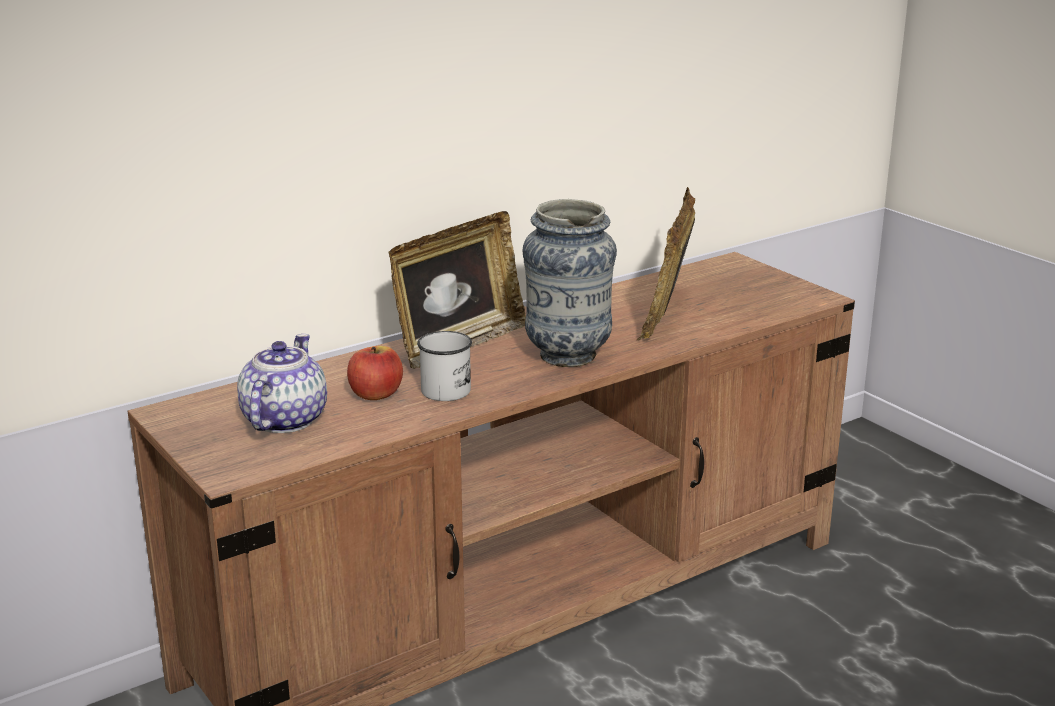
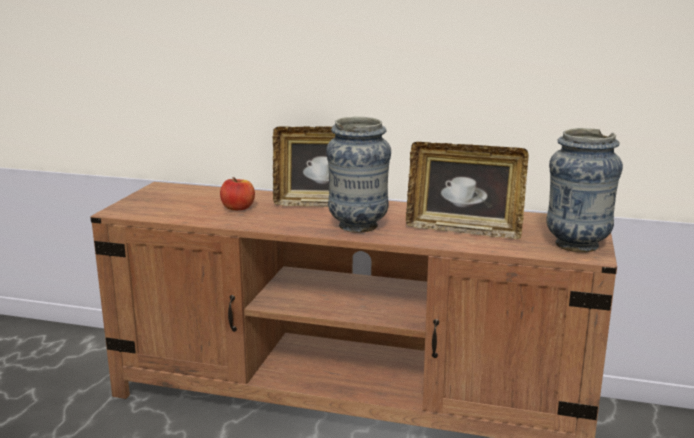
camera: 50 degrees right, 5 degrees down
teapot [237,334,327,433] -> none
white mug [417,331,472,401] -> none
picture frame [637,187,695,340] -> picture frame turned 135 degrees counterclockwise [406,142,529,239]
none -> vase [546,128,623,252]

